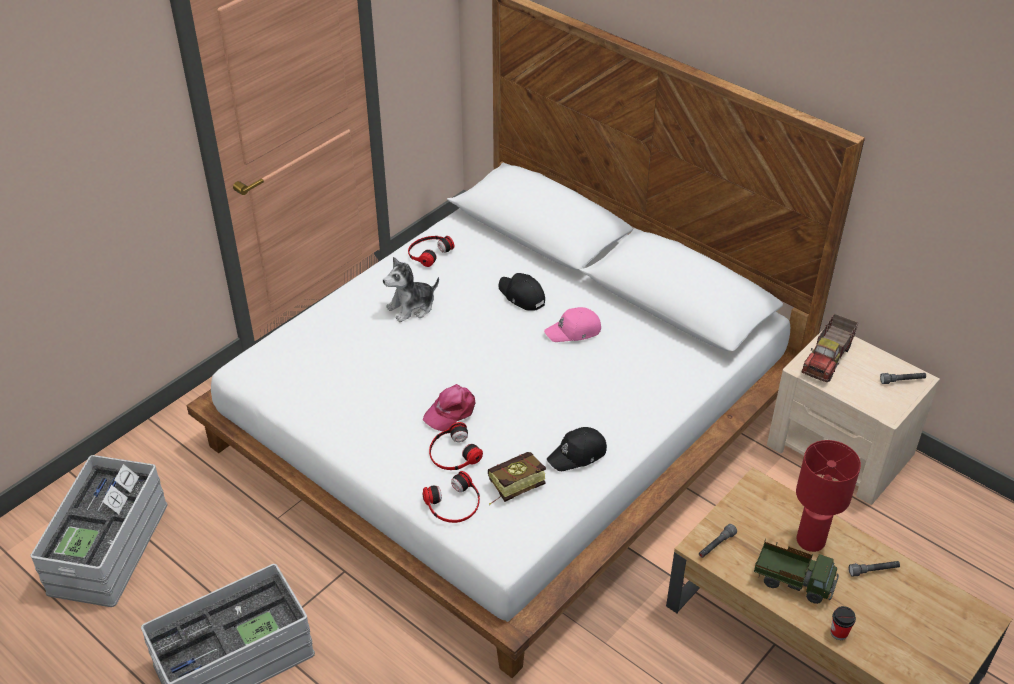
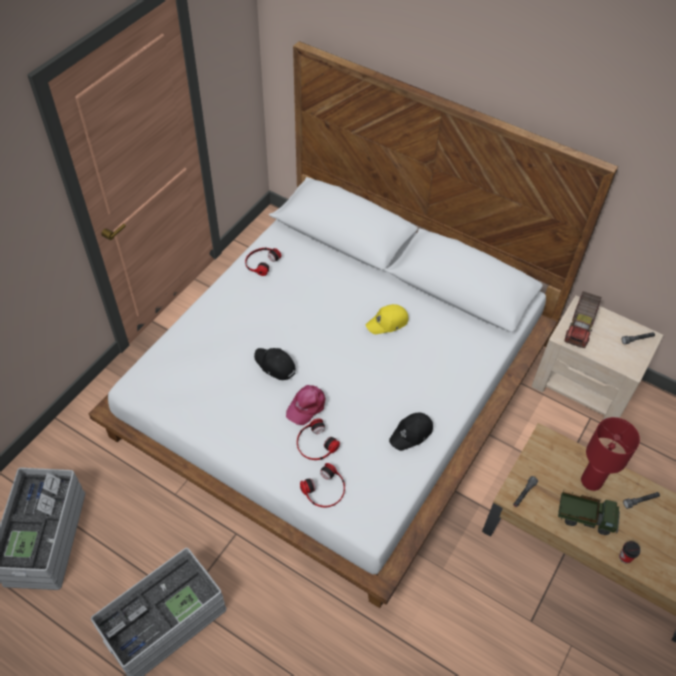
camera: 10 degrees left, 10 degrees up
plush toy [383,257,439,322] -> none
book [488,452,546,505] -> none
black cap [499,273,545,311] -> black cap moved to [254,348,295,380]
pink cap [544,307,601,342] -> yellow cap [366,304,409,334]

